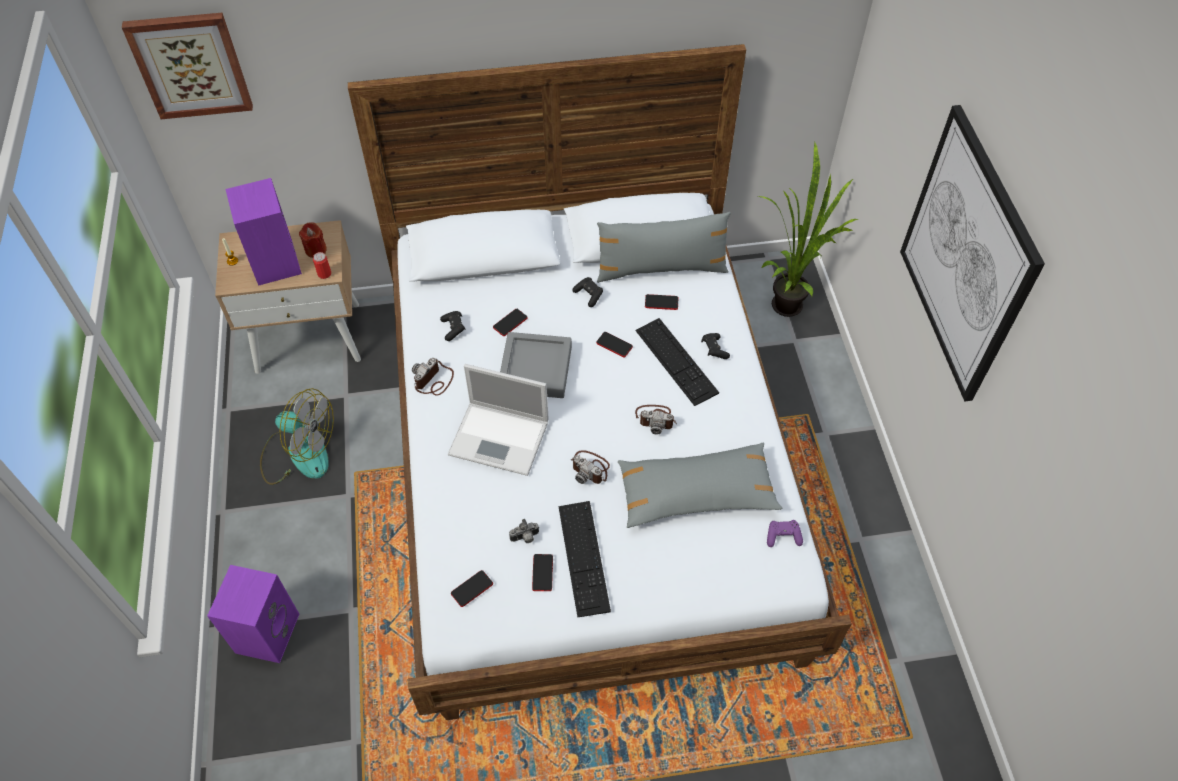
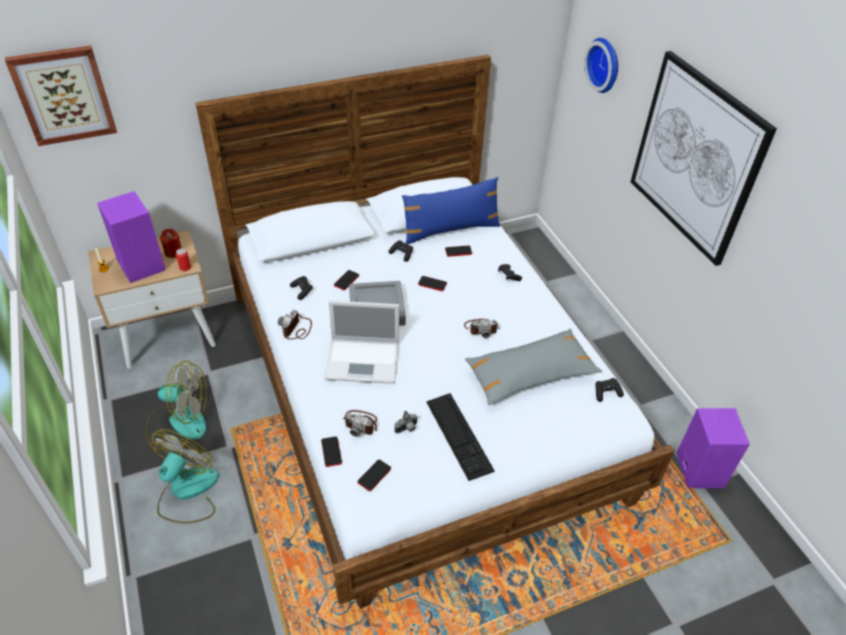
camera: 15 degrees left, 10 degrees down
purple speaker [207,565,299,663] -> purple speaker moved to [677,408,750,488]
phone [532,554,553,591] -> phone moved to [321,436,342,467]
camera [570,450,610,484] -> camera moved to [342,410,377,437]
grey pillow [597,212,731,283] -> blue pillow [402,177,501,245]
keyboard [635,318,719,406] -> none
potted plant [758,142,858,317] -> none
purple game controller [767,520,803,547] -> black game controller [595,378,624,402]
none -> fan [150,429,219,523]
none -> wall clock [584,38,618,93]

